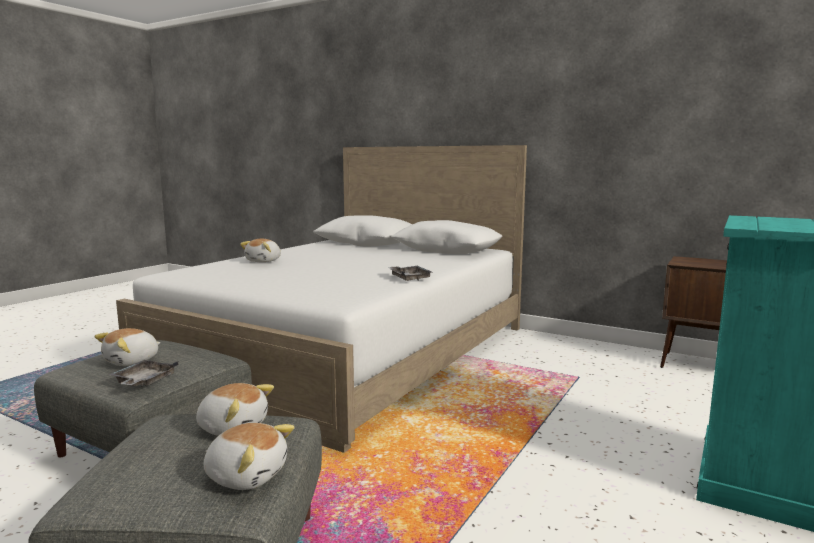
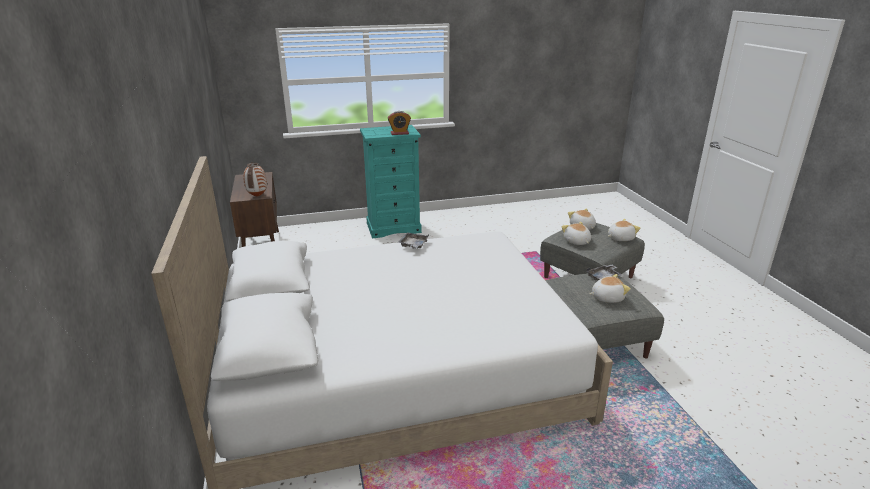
camera: 135 degrees left, 15 degrees up
plush toy [240,239,281,262] -> plush toy moved to [608,219,640,241]
none -> vase [243,163,267,197]
none -> alarm clock [388,111,411,135]

